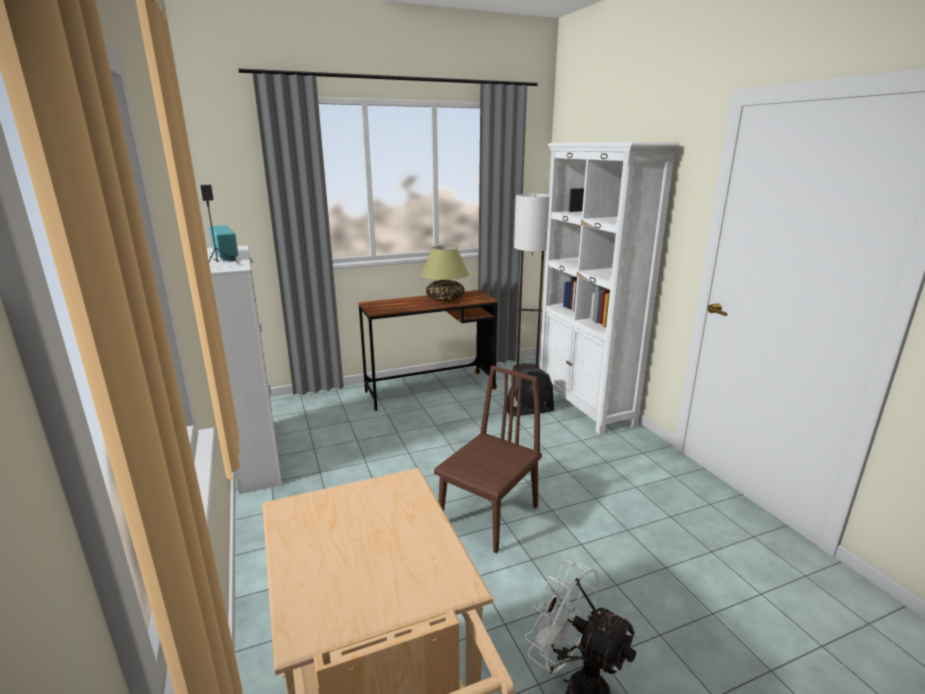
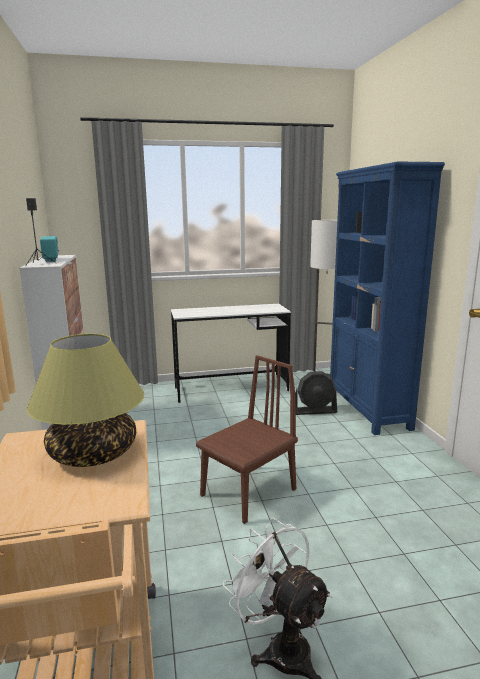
camera: 10 degrees right, 5 degrees down
brown desk [358,290,498,411] -> white desk [171,304,291,403]
table lamp [421,245,469,302] -> table lamp moved to [27,334,144,467]
white bookcase [540,142,680,435] -> blue bookcase [330,162,445,435]

